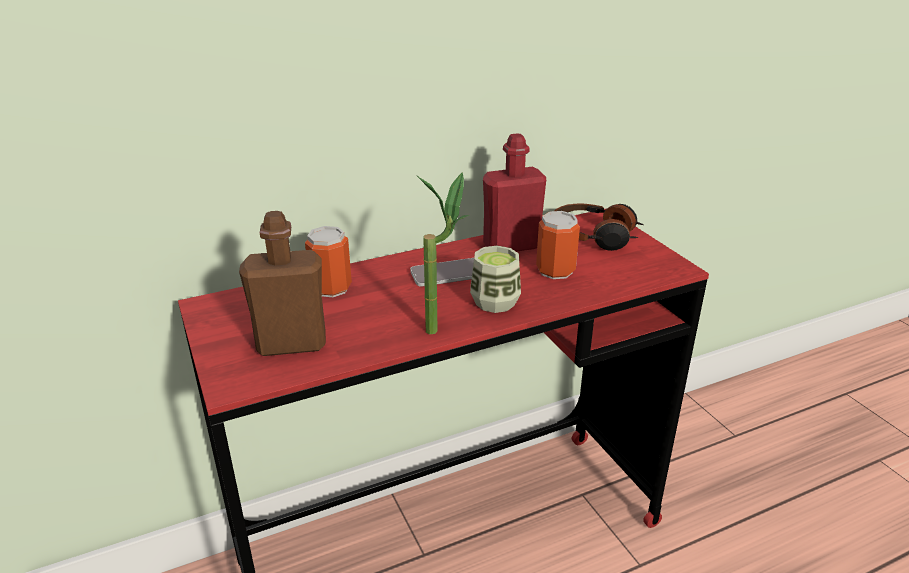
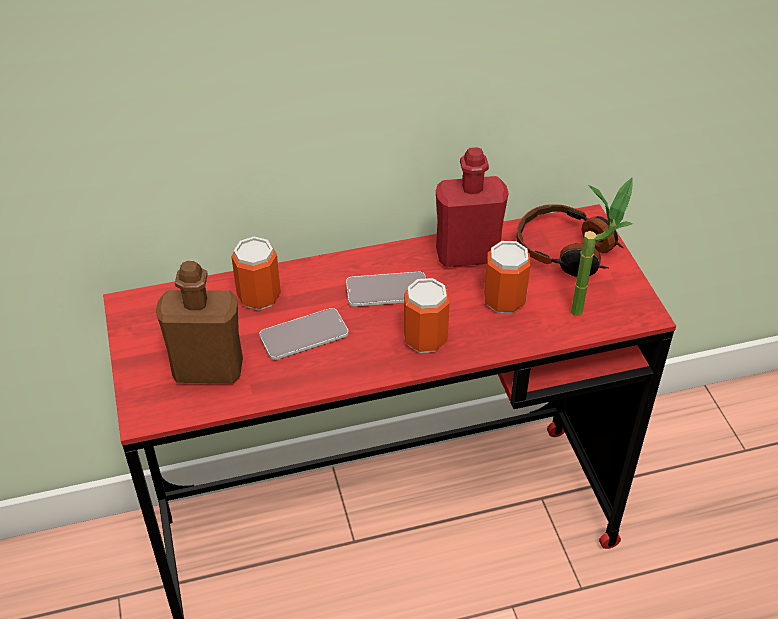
camera: 10 degrees right, 15 degrees up
potted plant [416,172,469,334] -> potted plant moved to [571,178,633,316]
cup [470,246,521,313] -> can [404,278,450,353]
none -> phone [259,308,348,360]

